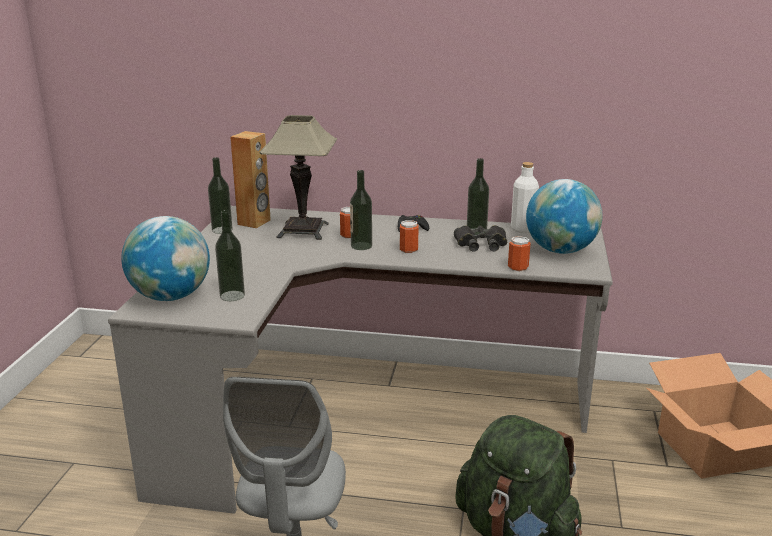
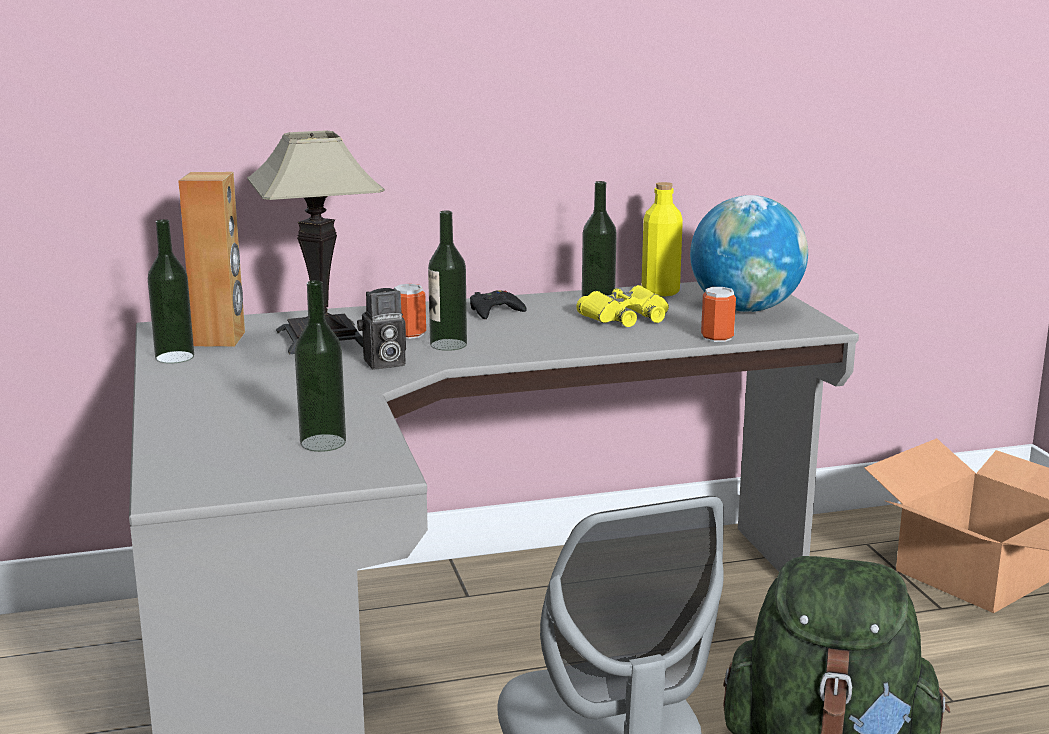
camera: 25 degrees left, 5 degrees down
globe [121,216,210,301] -> none
can [400,220,419,253] -> none
black binoculars [454,225,507,252] -> yellow binoculars [576,285,669,327]
white bottle [511,162,539,233] -> yellow bottle [641,182,683,297]
none -> camera [357,288,406,369]

